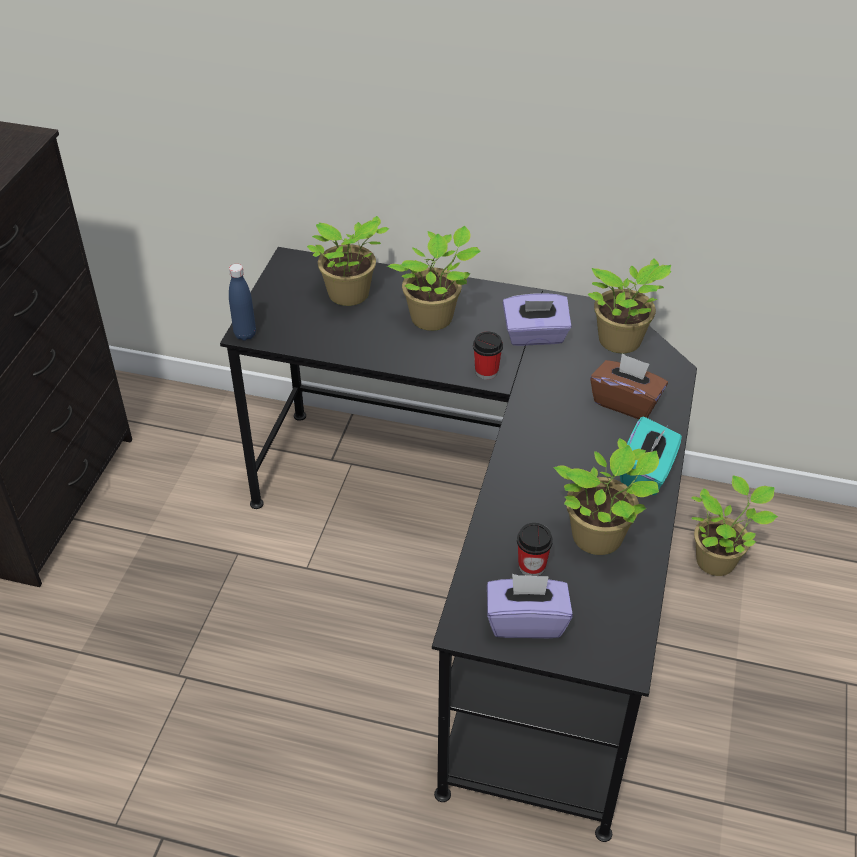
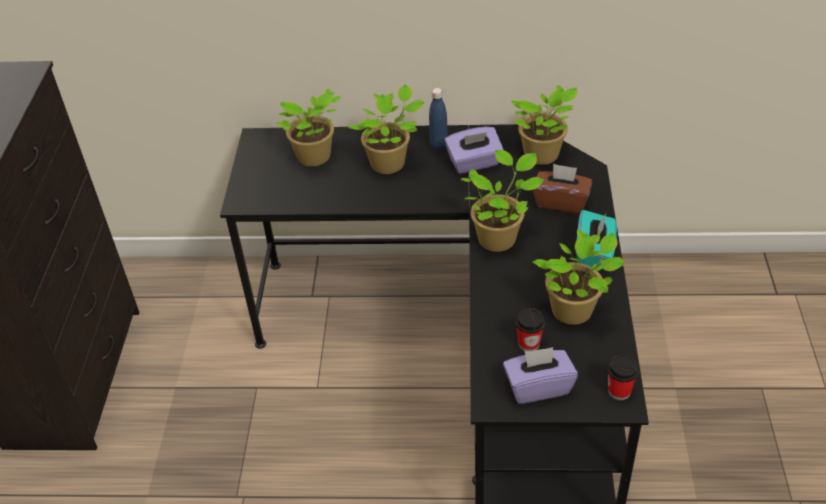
camera: 10 degrees left, 0 degrees up
blue bottle [229,264,256,341] -> blue bottle moved to [429,88,448,150]
cup [473,332,503,380] -> cup moved to [608,355,639,400]
potted plant [691,475,778,576] -> potted plant moved to [461,150,544,252]

